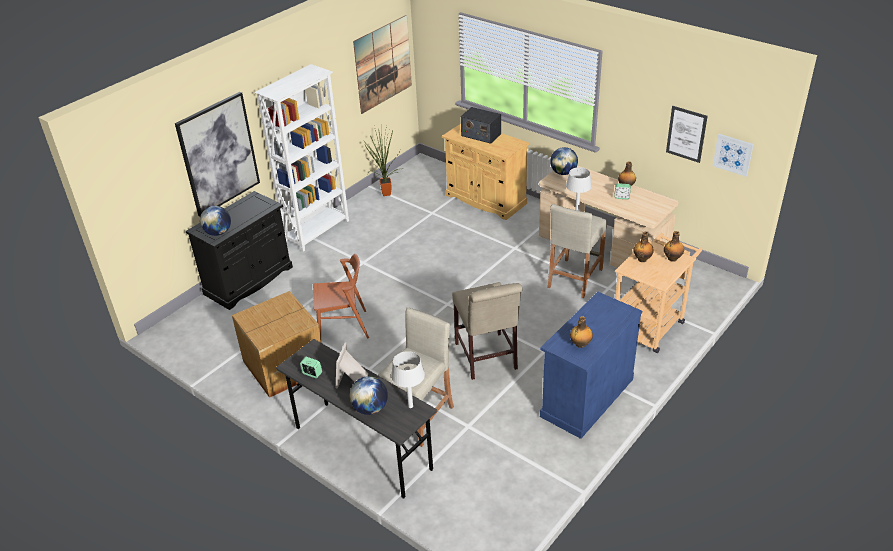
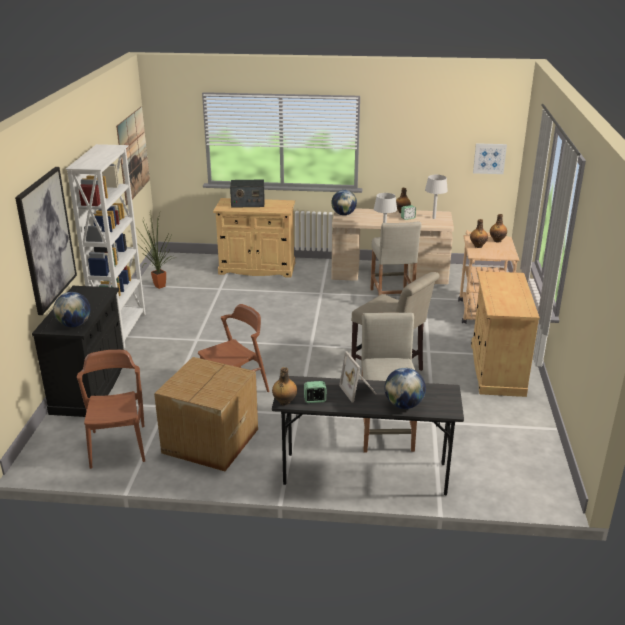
camera: 35 degrees left, 10 degrees down
grey table lamp [391,351,425,408] -> grey table lamp moved to [425,175,448,219]
blue cabinet [540,292,642,439] -> beige cabinet [471,271,540,397]
bottle [570,316,593,348] -> bottle moved to [272,367,297,405]
picture [666,106,708,163] -> none
none -> brown chair [77,350,145,469]

